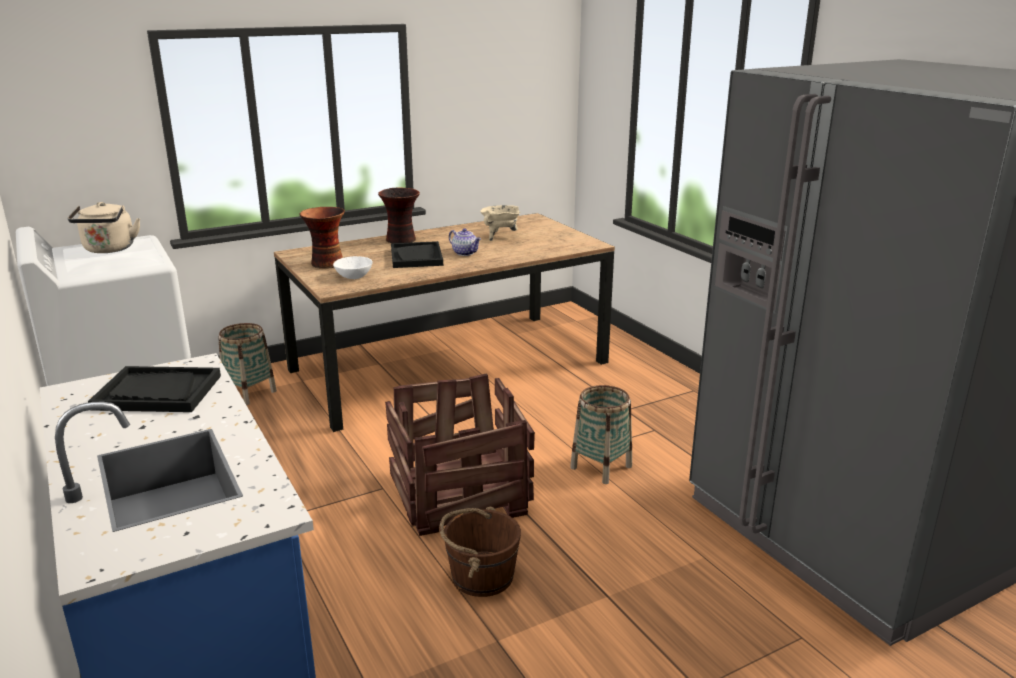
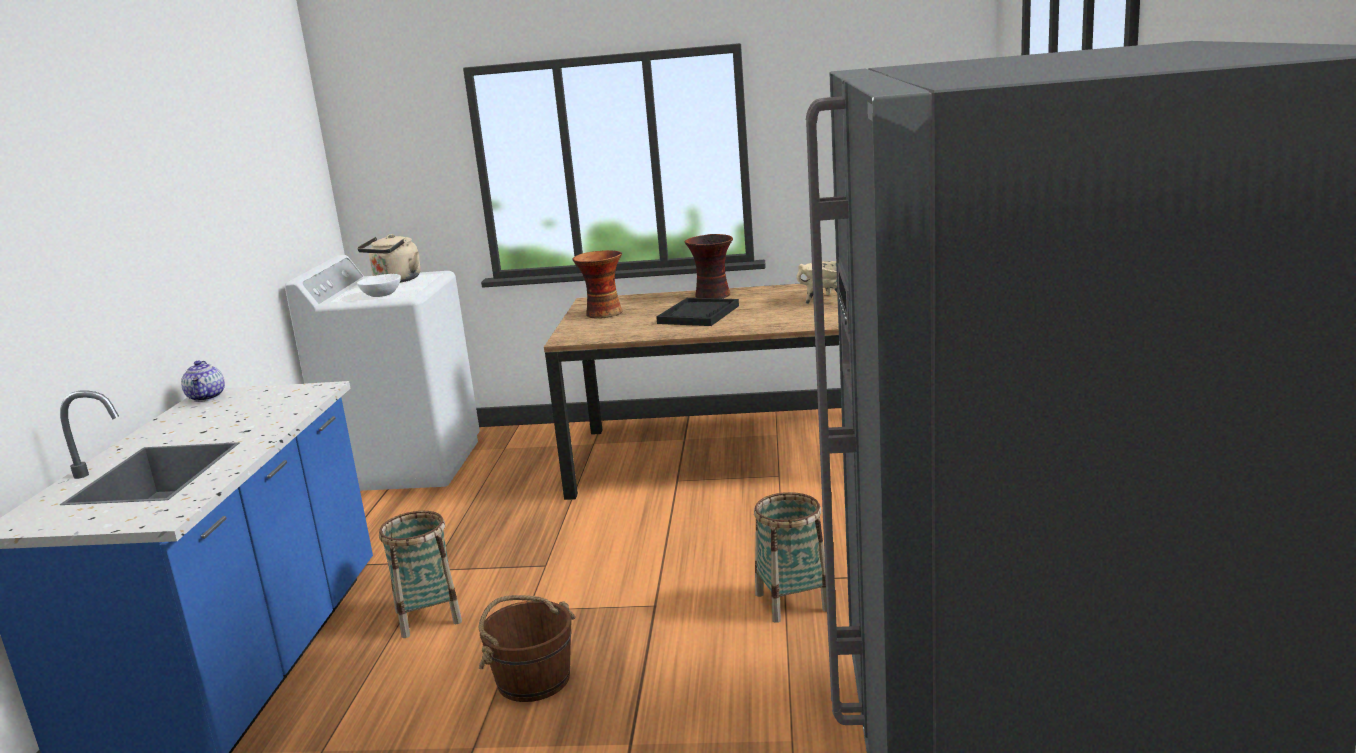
camera: 35 degrees right, 5 degrees down
black tray [88,366,221,412] -> none
basket [218,323,277,405] -> basket moved to [379,511,462,638]
white bowl [333,256,373,279] -> white bowl moved to [357,274,401,297]
crate [385,373,535,536] -> none
teapot [449,228,481,256] -> teapot moved to [181,361,225,402]

